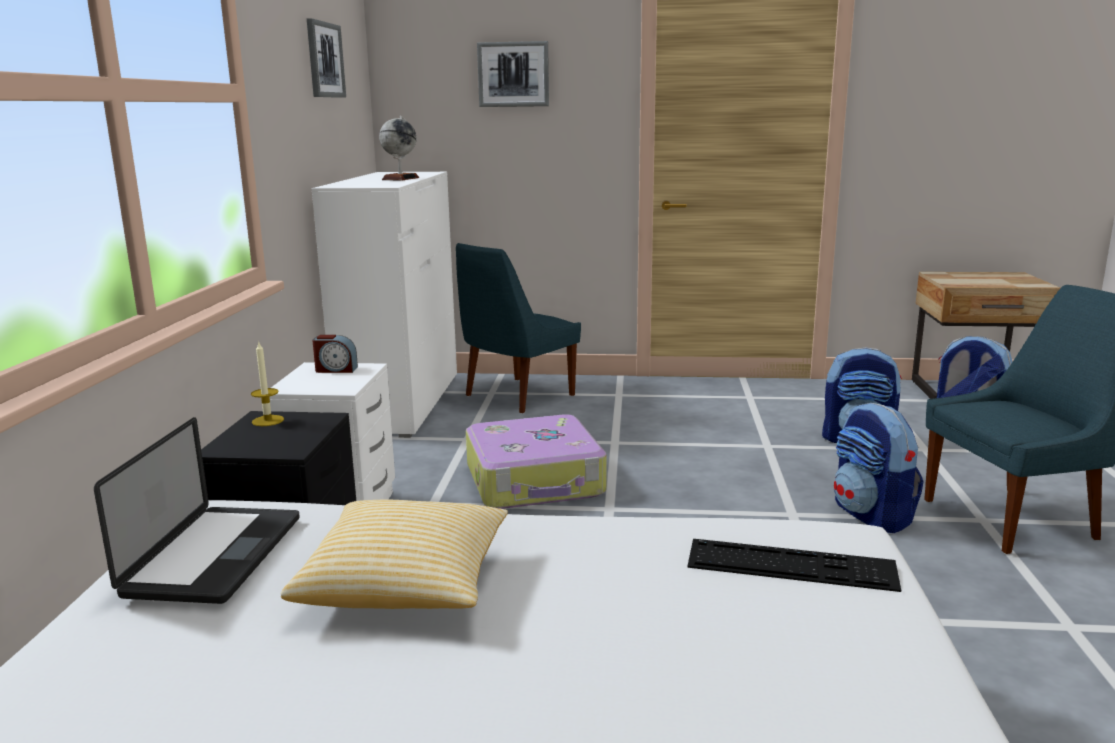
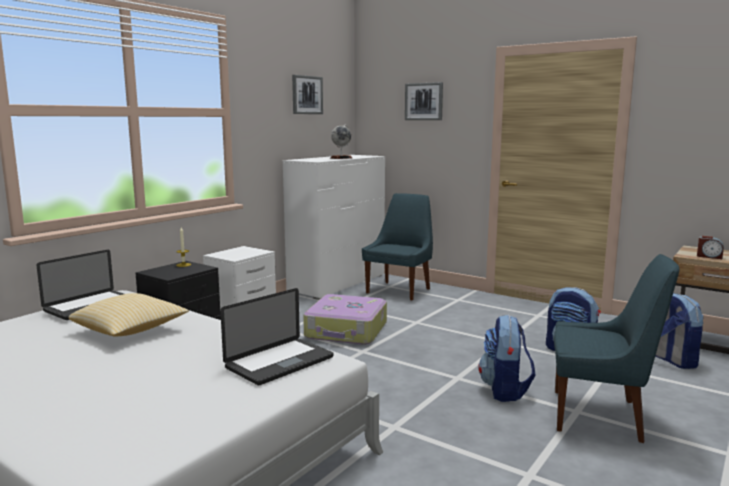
camera: 30 degrees right, 5 degrees down
alarm clock [312,335,358,373] -> alarm clock moved to [697,236,724,259]
blue chair [456,243,581,413] -> blue chair turned 135 degrees clockwise [362,193,433,301]
keyboard [687,539,901,592] -> laptop [220,288,334,385]

